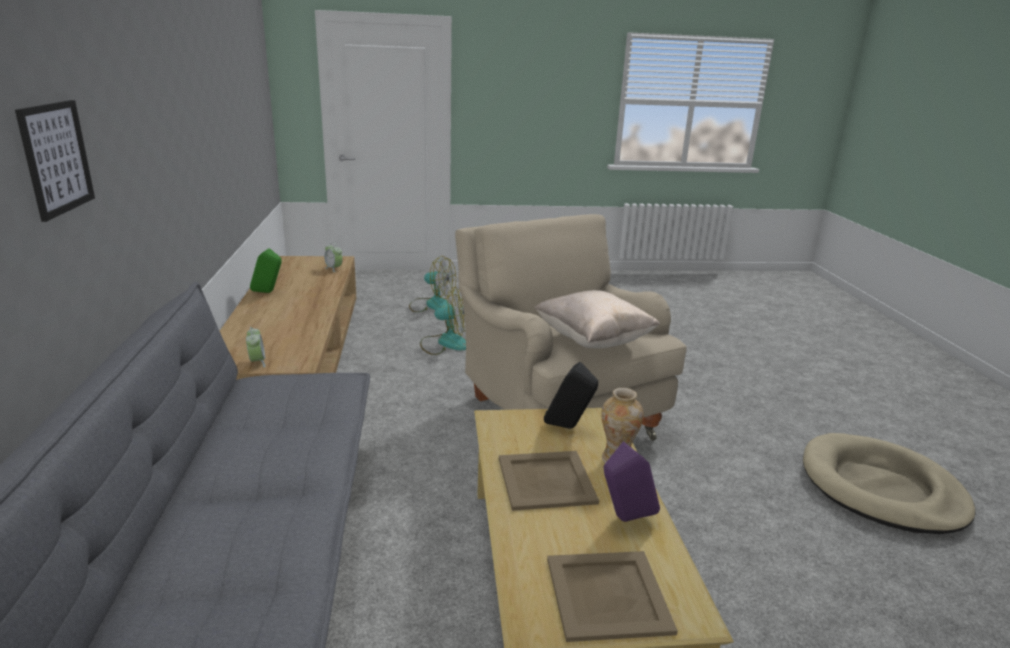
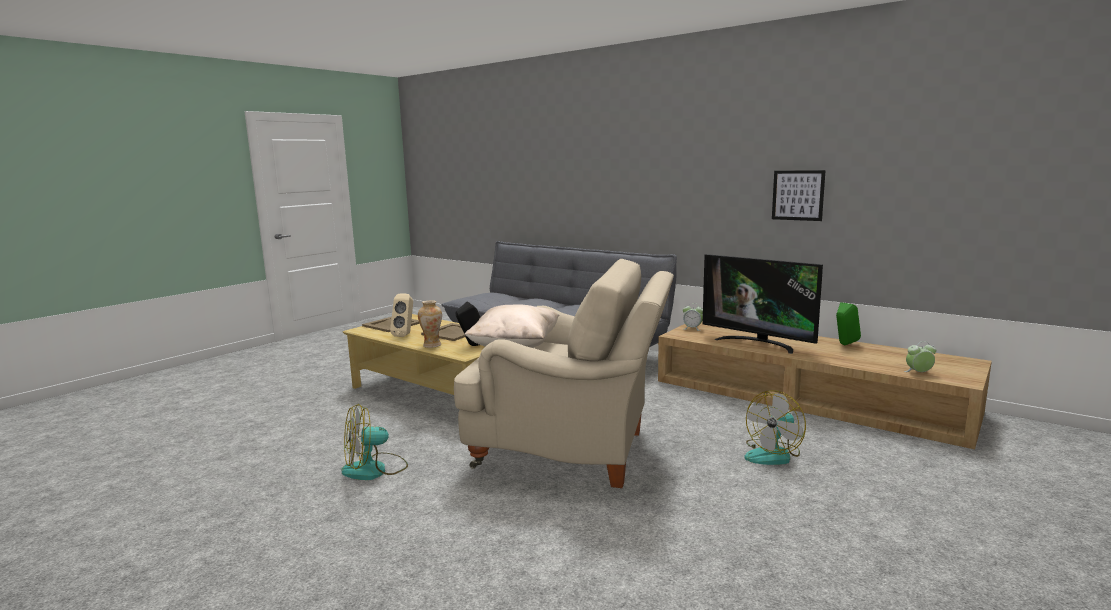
camera: 135 degrees right, 10 degrees down
picture [15,100,95,222] -> picture moved to [772,170,826,221]
fan [409,256,456,312] -> fan moved to [341,404,408,480]
purple speaker [603,441,660,522] -> beige speaker [390,293,413,337]
beige dog bed [803,433,976,534] -> none
none -> television [703,254,823,354]

